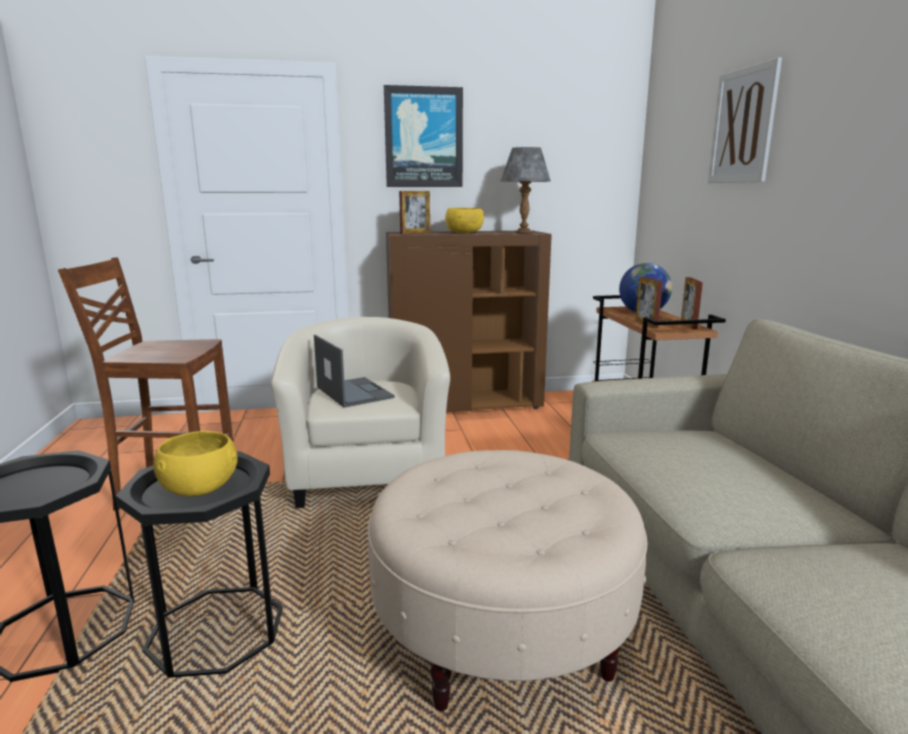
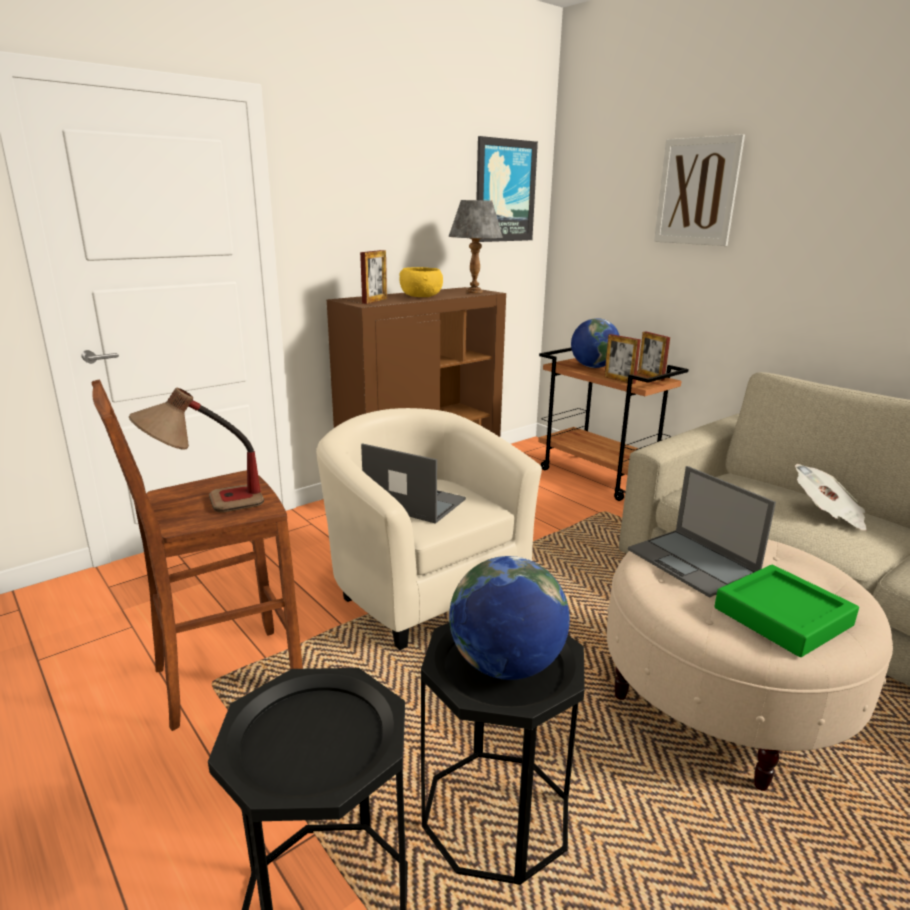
camera: 30 degrees left, 5 degrees up
yellow bowl [153,431,237,496] -> globe [449,556,570,680]
picture [384,85,463,187] -> picture moved to [476,136,538,242]
none -> table lamp [129,388,264,513]
none -> laptop [628,466,776,598]
none -> green tray [714,565,859,657]
none -> newspaper [795,464,866,531]

